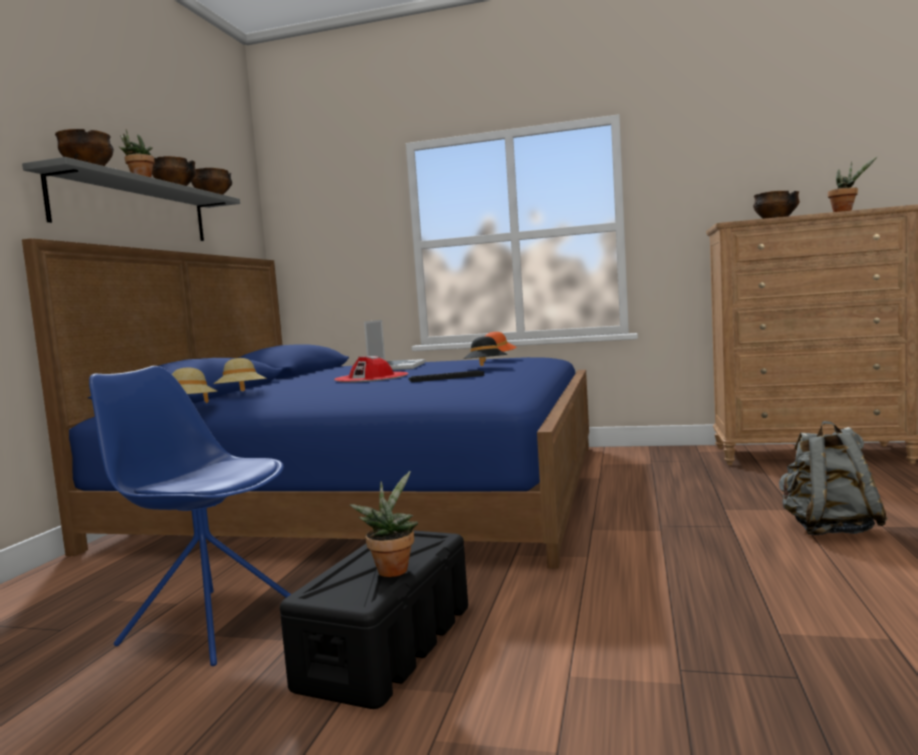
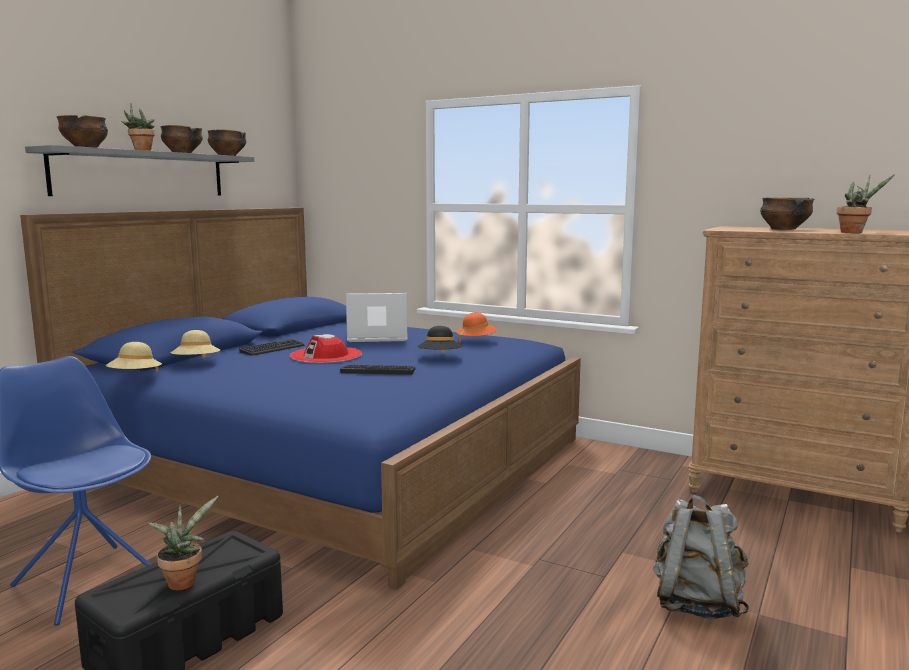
camera: 15 degrees right, 5 degrees up
laptop [364,320,426,370] -> laptop turned 120 degrees counterclockwise [346,293,407,342]
none -> keyboard [239,339,304,355]

